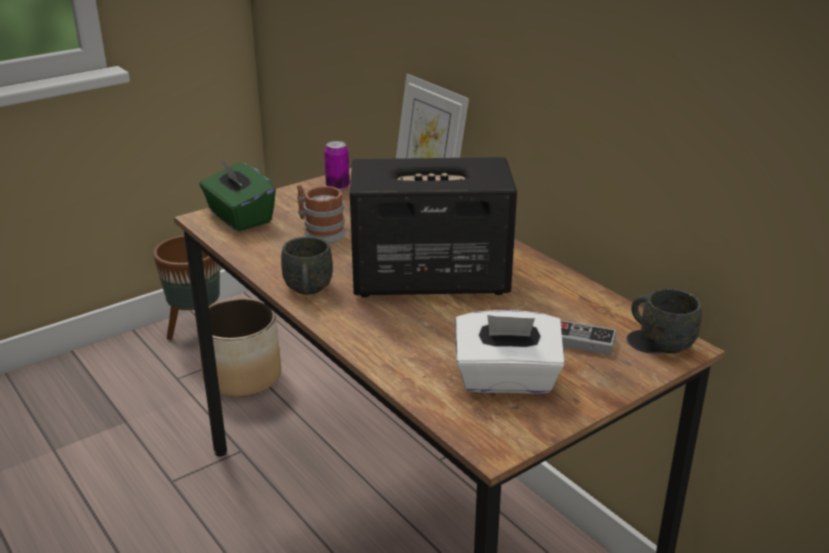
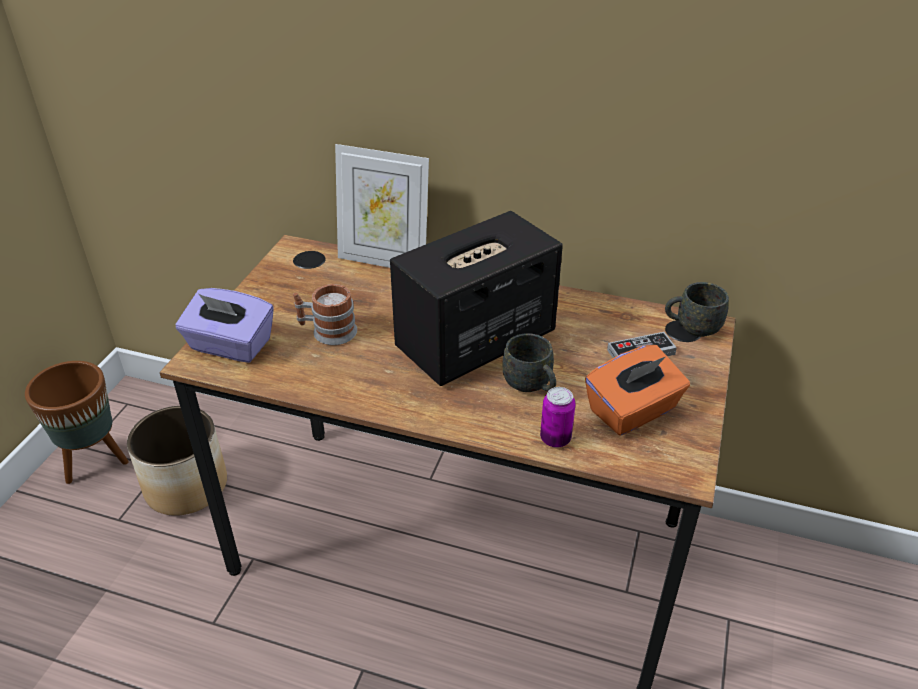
camera: 35 degrees left, 10 degrees up
green tissue box [199,158,276,231] -> purple tissue box [175,288,274,363]
grey mug [281,236,333,295] -> grey mug moved to [503,333,556,392]
can [324,141,350,190] -> can moved to [540,387,576,447]
white tissue box [455,310,565,394] -> orange tissue box [585,345,690,435]

